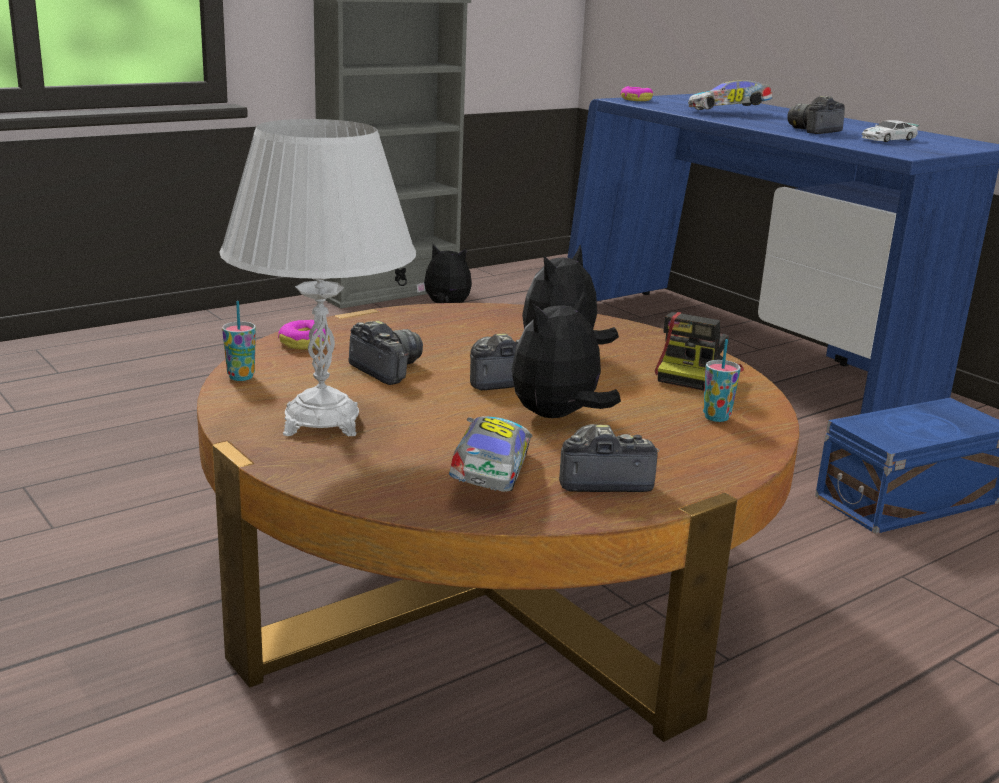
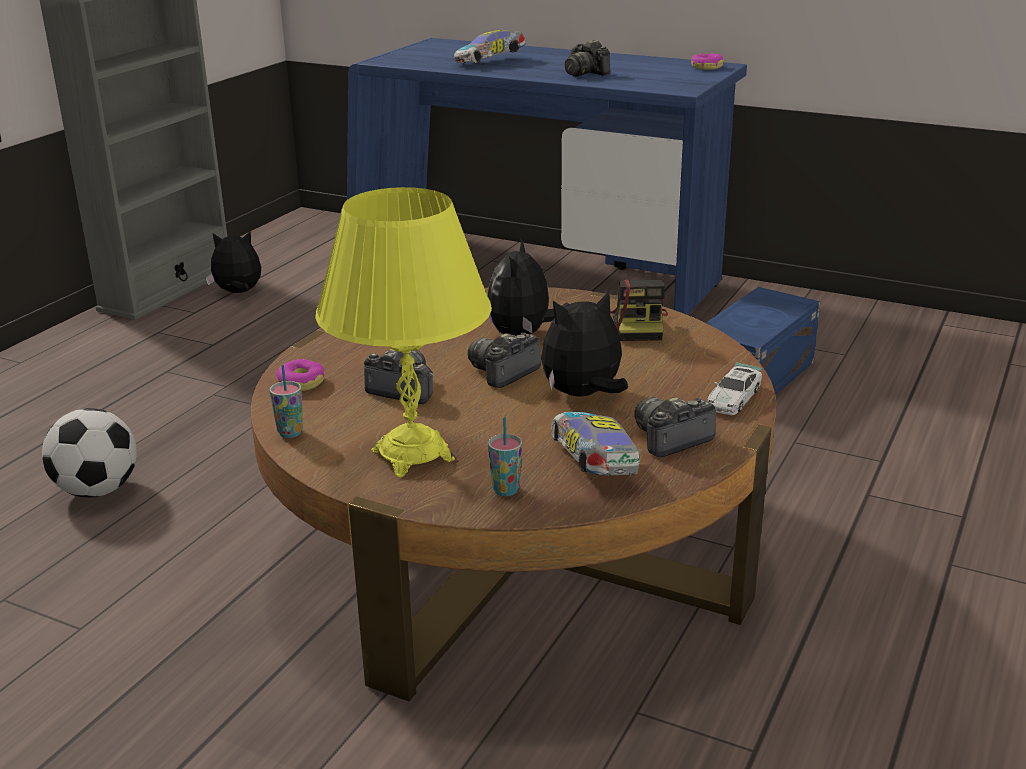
camera: 25 degrees left, 5 degrees up
white table lamp [220,119,416,437] -> yellow table lamp [315,187,492,477]
plush toy [512,292,621,418] -> plush toy turned 45 degrees clockwise [541,291,628,396]
donut [621,86,653,101] -> donut moved to [691,53,724,70]
cup [703,339,741,422] -> cup moved to [488,417,522,496]
camera [787,96,845,134] -> camera turned 60 degrees counterclockwise [565,40,610,77]
toy car [862,120,919,142] -> toy car moved to [708,362,762,415]
none -> football [42,408,137,497]

